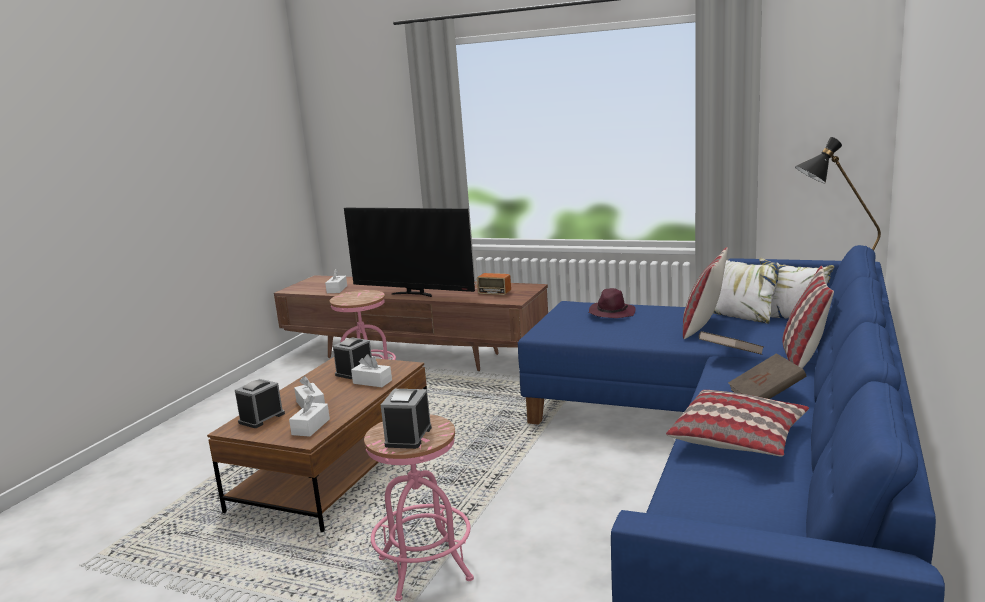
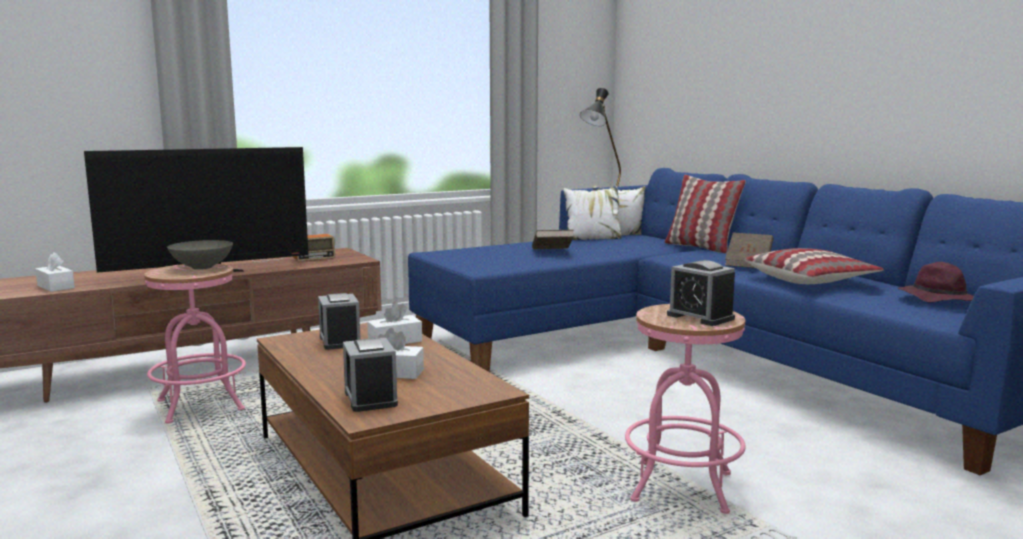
camera: 55 degrees left, 5 degrees down
white tissue box [289,395,330,437] -> none
purple hat [588,288,636,318] -> purple hat moved to [898,262,974,302]
pillow [683,247,728,339] -> none
brown book [699,331,764,355] -> brown book moved to [532,230,574,249]
none -> grey bowl [167,240,233,270]

